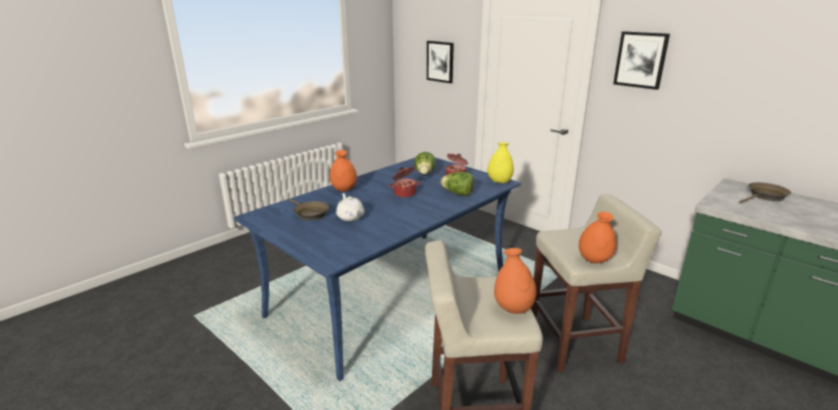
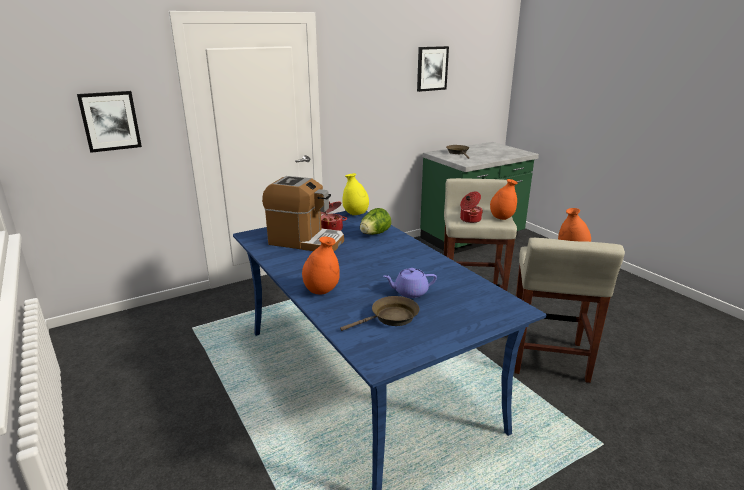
camera: 75 degrees left, 0 degrees up
white teapot [336,193,364,221] -> purple teapot [383,268,437,298]
cooking pot [389,167,420,198] -> cooking pot moved to [460,191,483,223]
lettuce [414,152,436,175] -> coffee machine [262,176,344,251]
picture [613,31,670,90] -> picture moved to [417,46,449,92]

